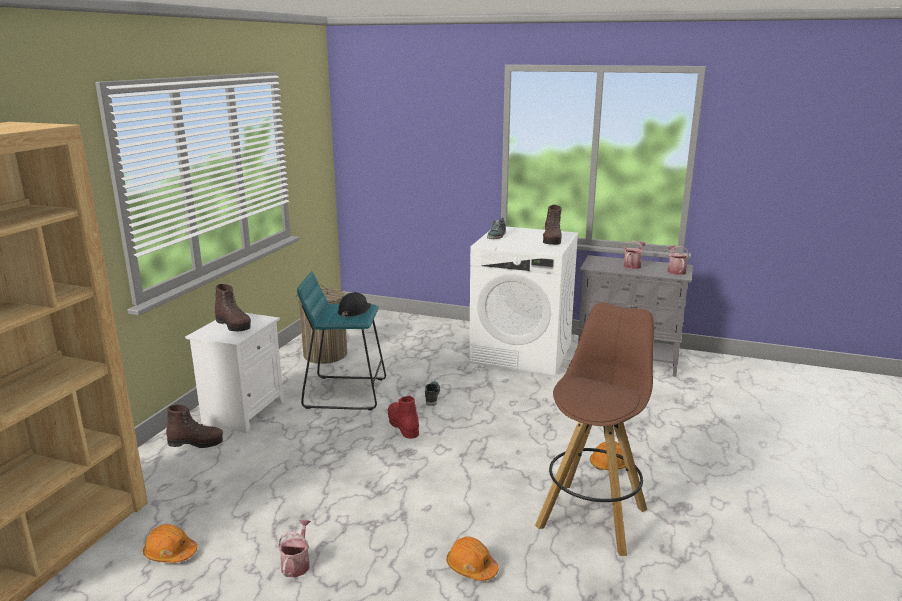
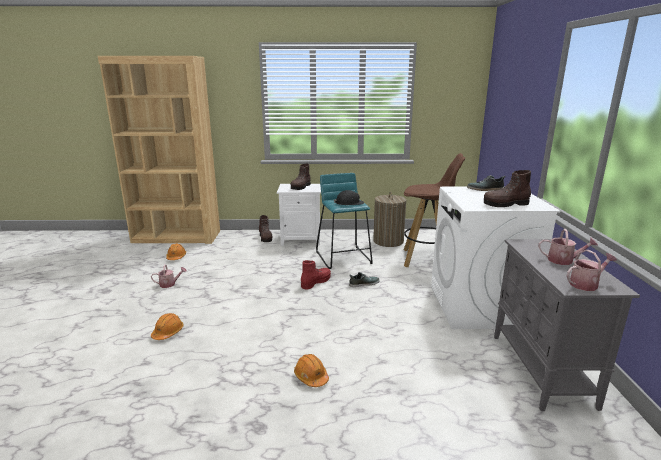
camera: 70 degrees right, 0 degrees up
brown stool [535,302,654,556] -> brown stool moved to [404,153,465,267]

